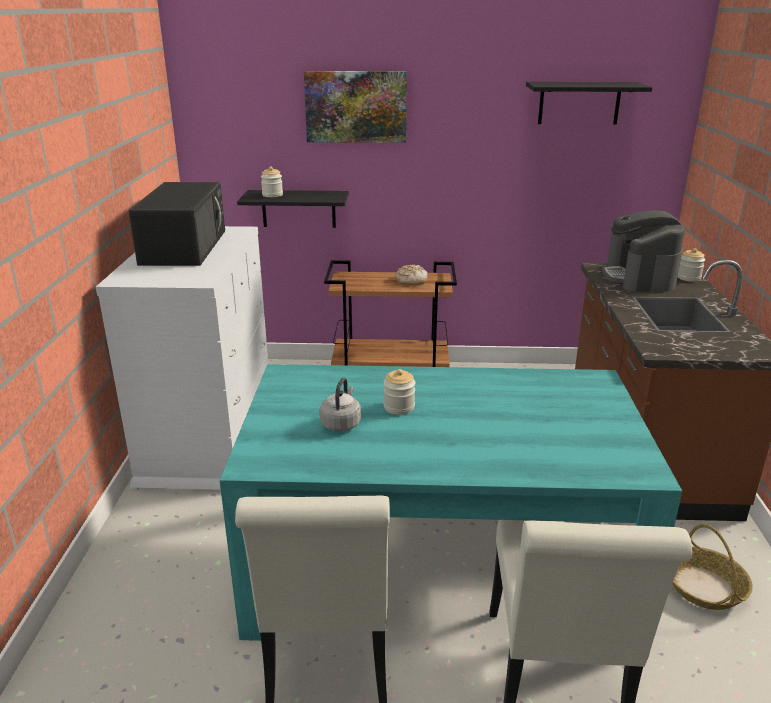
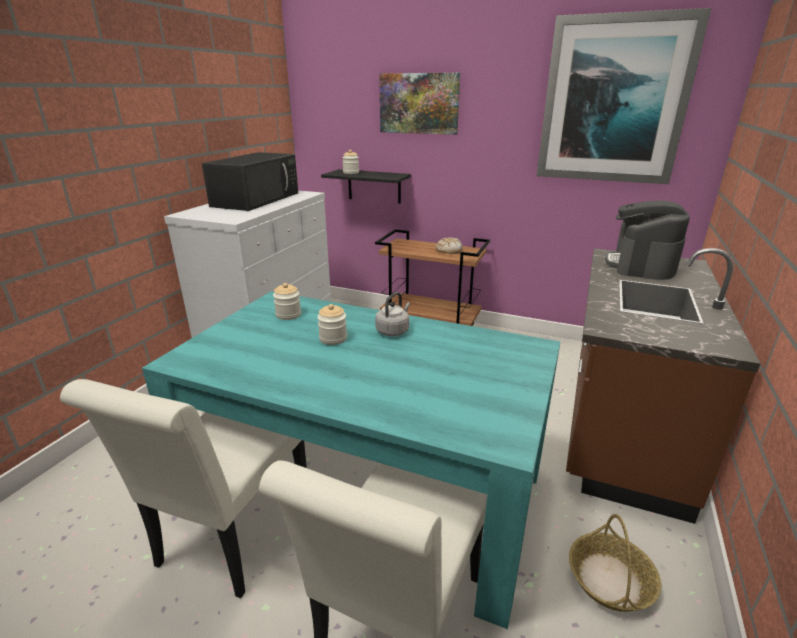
camera: 20 degrees right, 0 degrees up
grey kettle [320,378,361,432] -> grey kettle moved to [375,292,410,336]
black shelf [526,82,652,125] -> picture [537,8,711,184]
jar [678,248,705,282] -> jar moved to [273,283,301,320]

